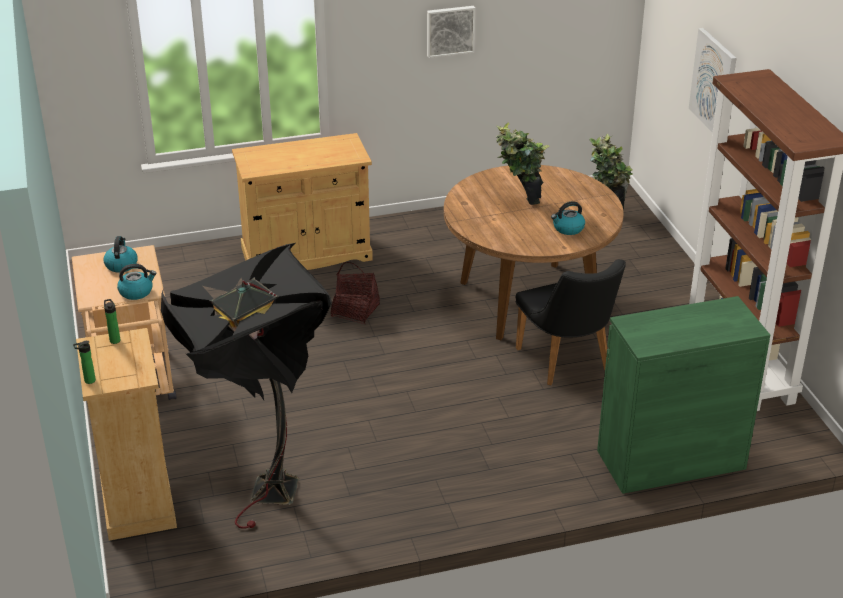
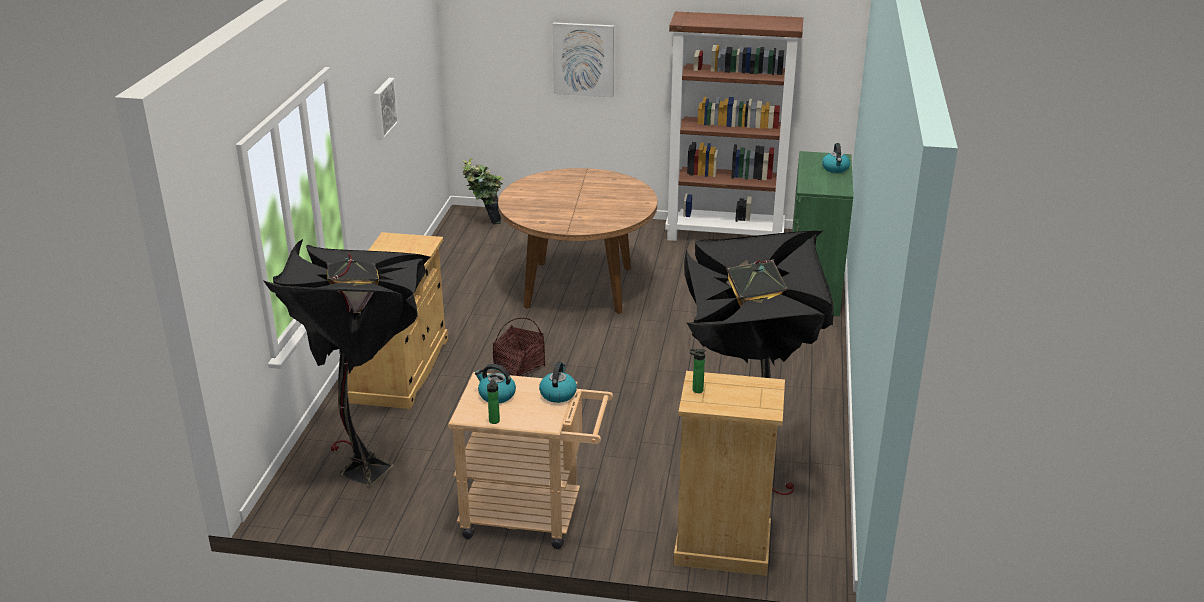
camera: 65 degrees left, 5 degrees down
bottle [73,341,96,384] -> bottle moved to [487,379,500,424]
potted plant [496,123,550,205] -> none
black chair [516,259,626,385] -> none
kettle [551,201,585,235] -> kettle moved to [822,143,850,173]
none -> black floor lamp [264,239,430,486]

